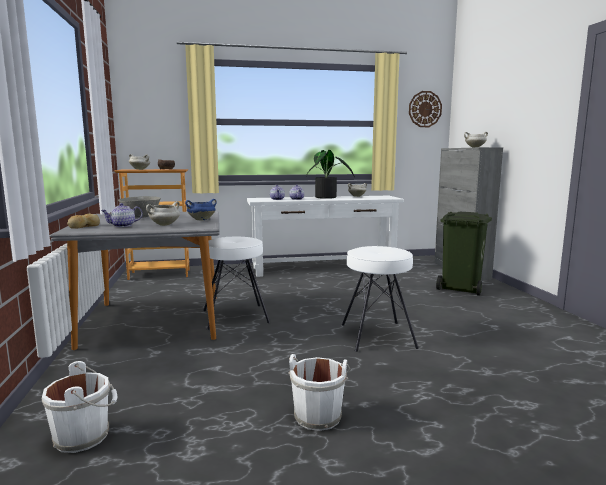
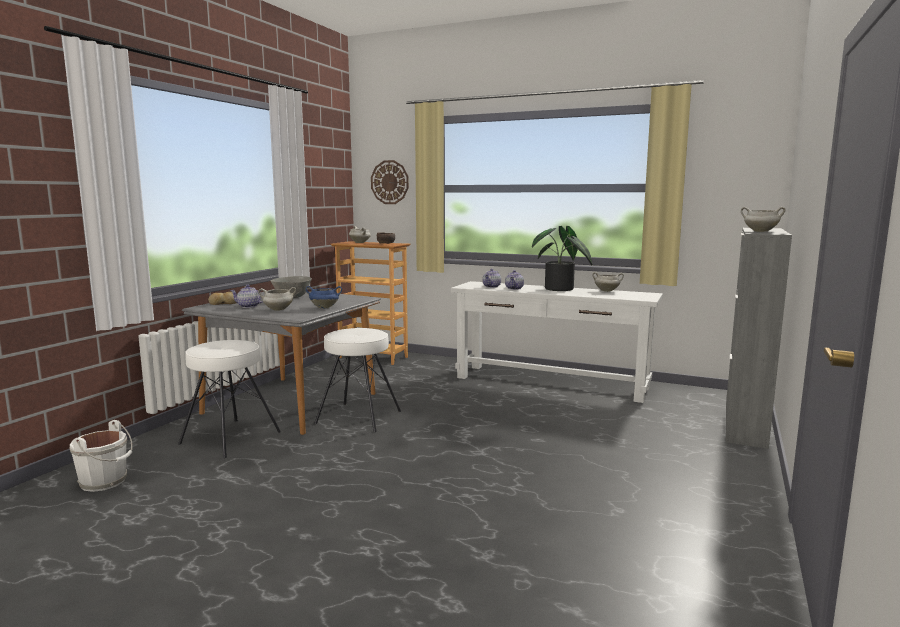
camera: 35 degrees right, 0 degrees up
white bucket [288,354,350,431] -> none
white stool [342,246,419,352] -> white stool moved to [178,340,281,458]
wall clock [409,91,442,127] -> wall clock moved to [371,160,409,204]
green trash can [436,212,492,296] -> none

